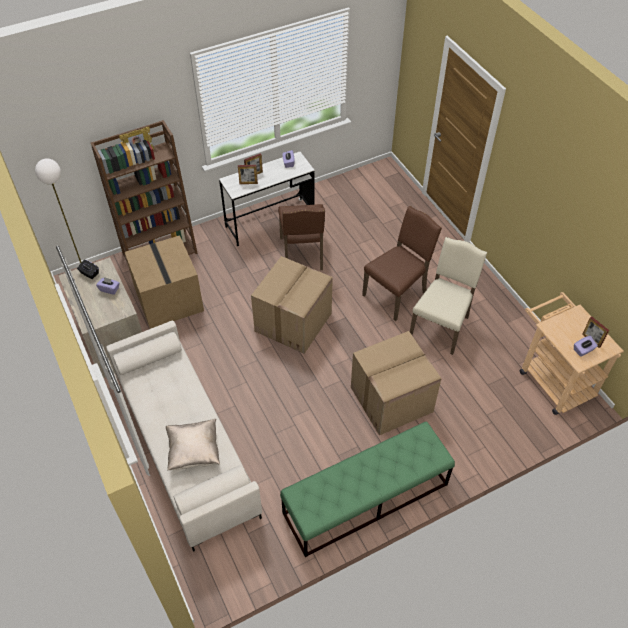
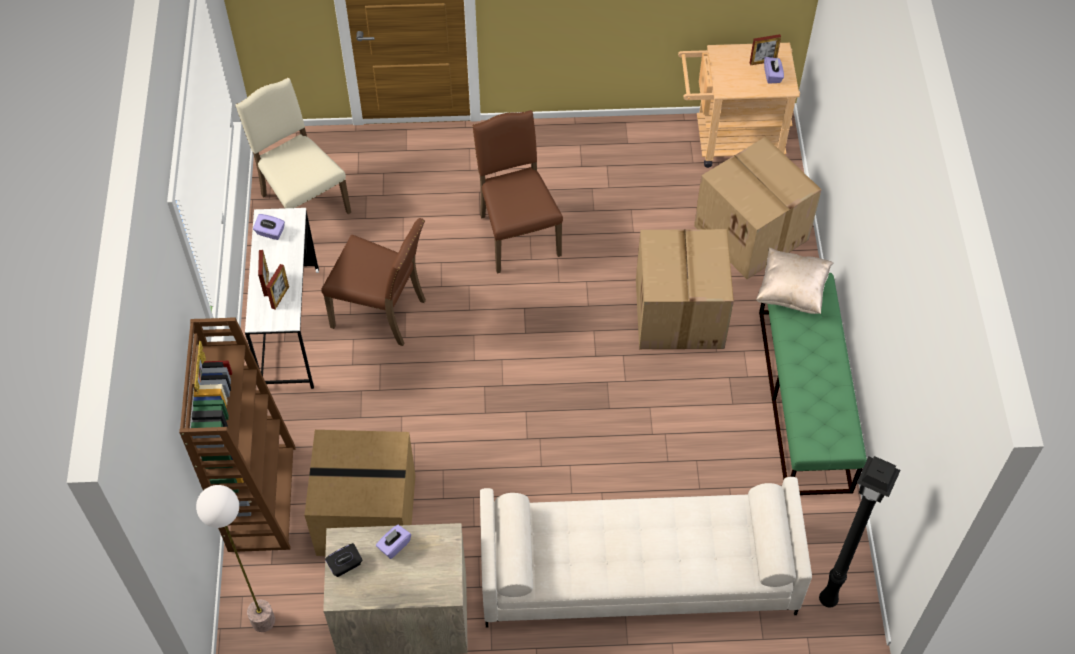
camera: 65 degrees left, 5 degrees up
beige pillow [166,419,220,470] -> beige pillow moved to [756,248,834,314]
cardboard box [251,256,333,354] -> cardboard box moved to [694,137,822,279]
beige chair [410,237,487,355] -> beige chair moved to [236,78,351,214]
none -> black floor lamp [819,456,900,608]

